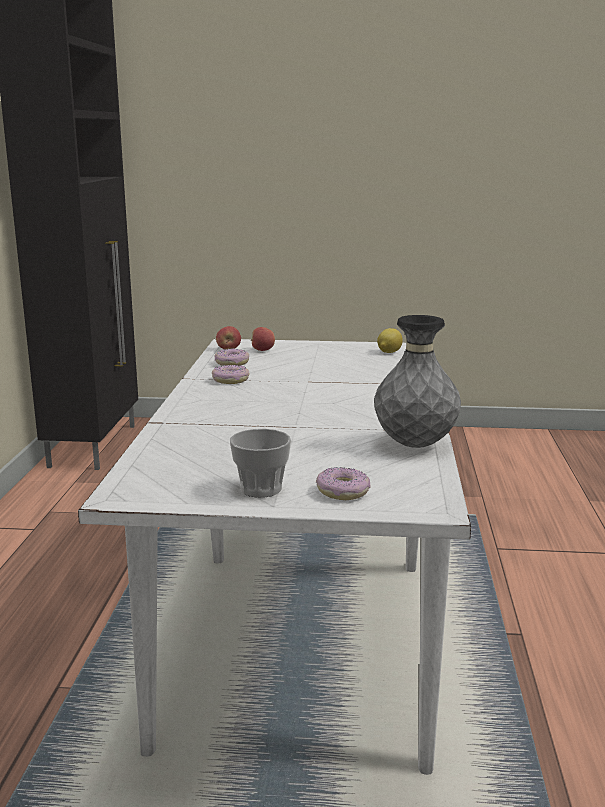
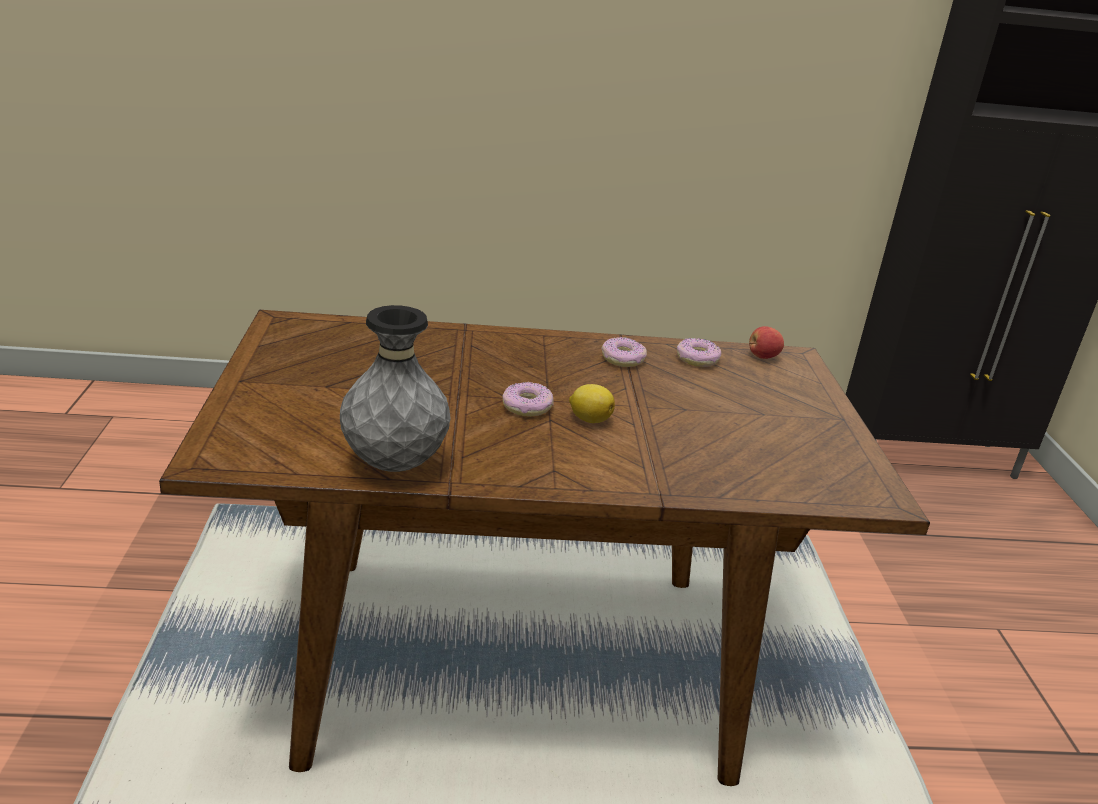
camera: 80 degrees right, 10 degrees up
white dining table [78,339,471,775] -> brown dining table [159,310,930,786]
cup [230,429,291,498] -> none
apple [250,327,275,351] -> none
donut [316,467,371,500] -> donut moved to [502,382,553,417]
lemon [377,328,403,353] -> lemon moved to [569,384,615,423]

